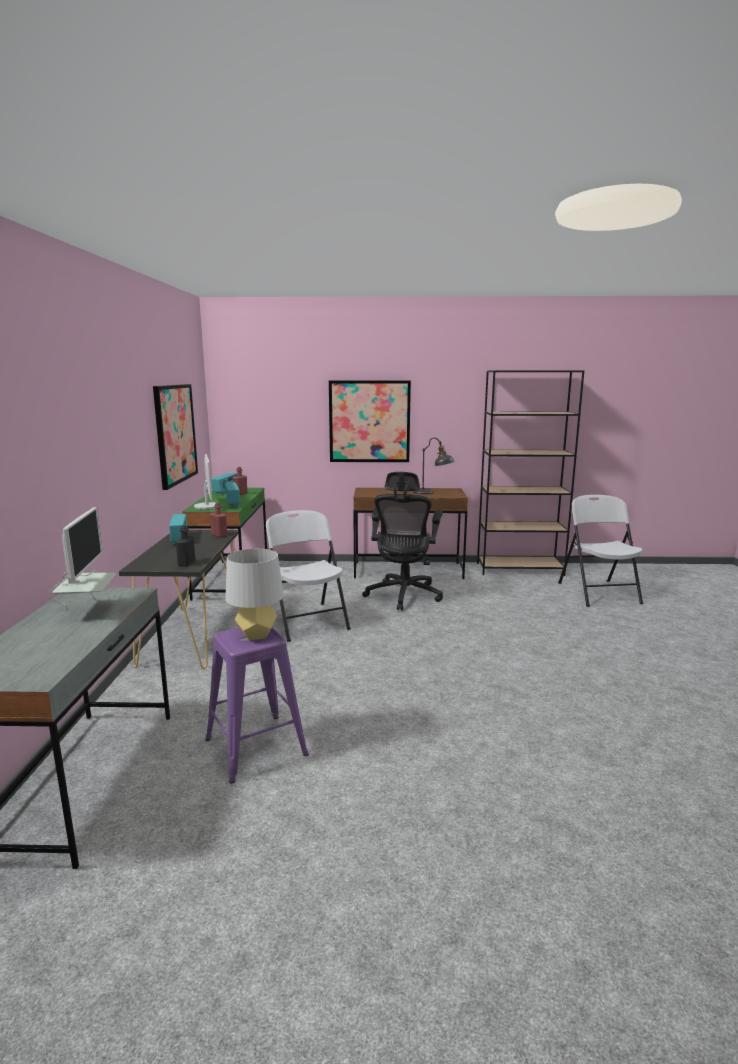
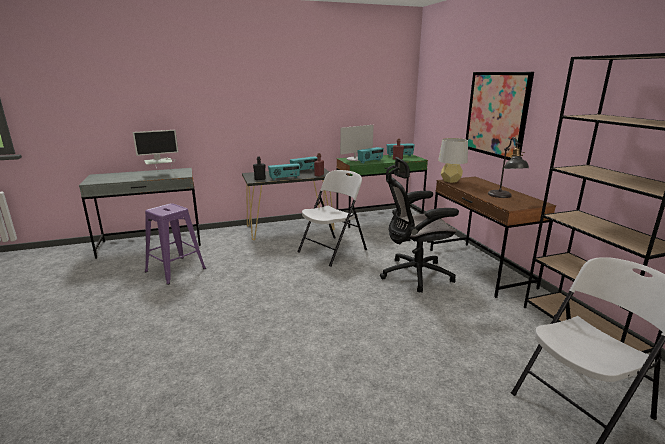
camera: 70 degrees right, 5 degrees up
picture [153,384,198,490] -> none
grey table lamp [225,549,284,640] -> grey table lamp moved to [438,138,468,183]
none -> radio [268,163,300,180]

